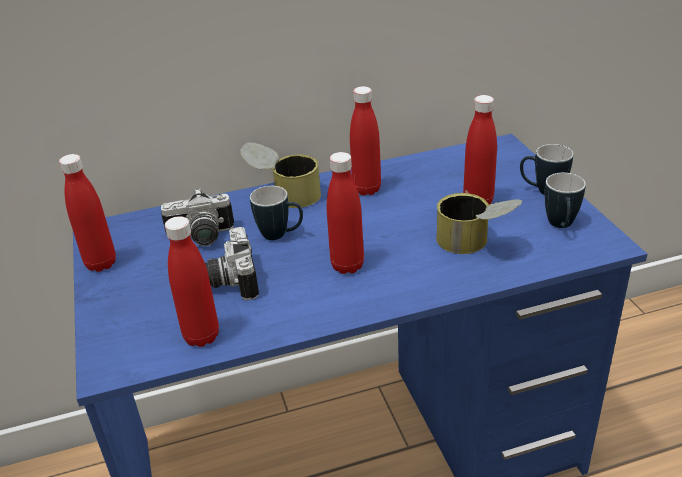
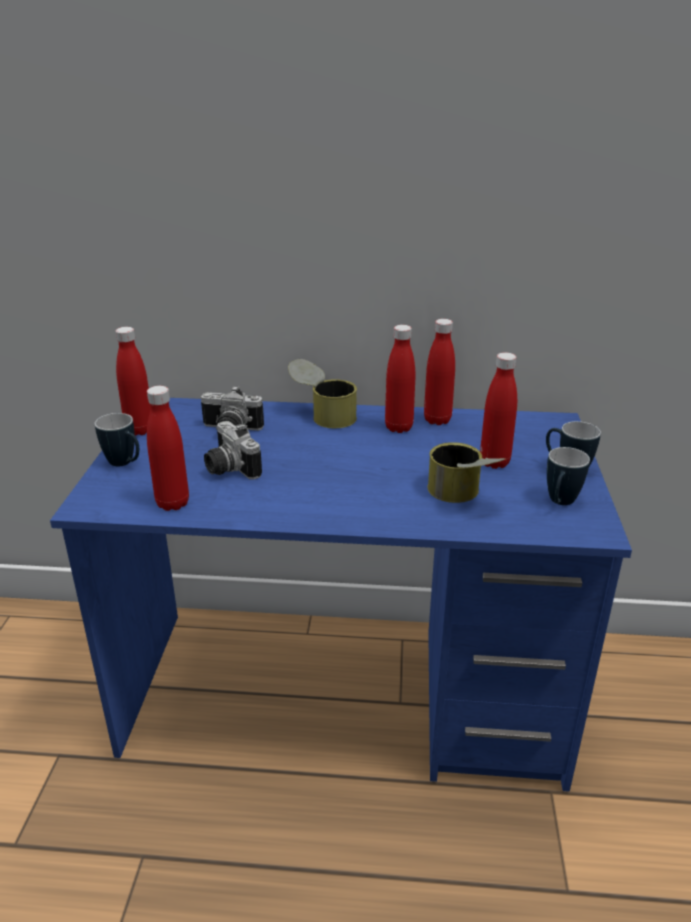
camera: 20 degrees right, 5 degrees down
camera [205,227,259,300] -> camera turned 45 degrees counterclockwise [204,421,262,480]
mug [250,186,303,240] -> mug moved to [95,413,139,466]
red bottle [327,152,364,274] -> red bottle moved to [424,319,455,425]

